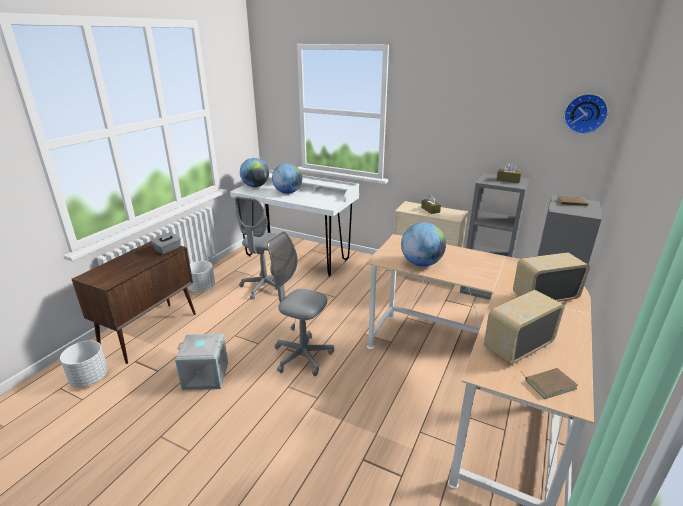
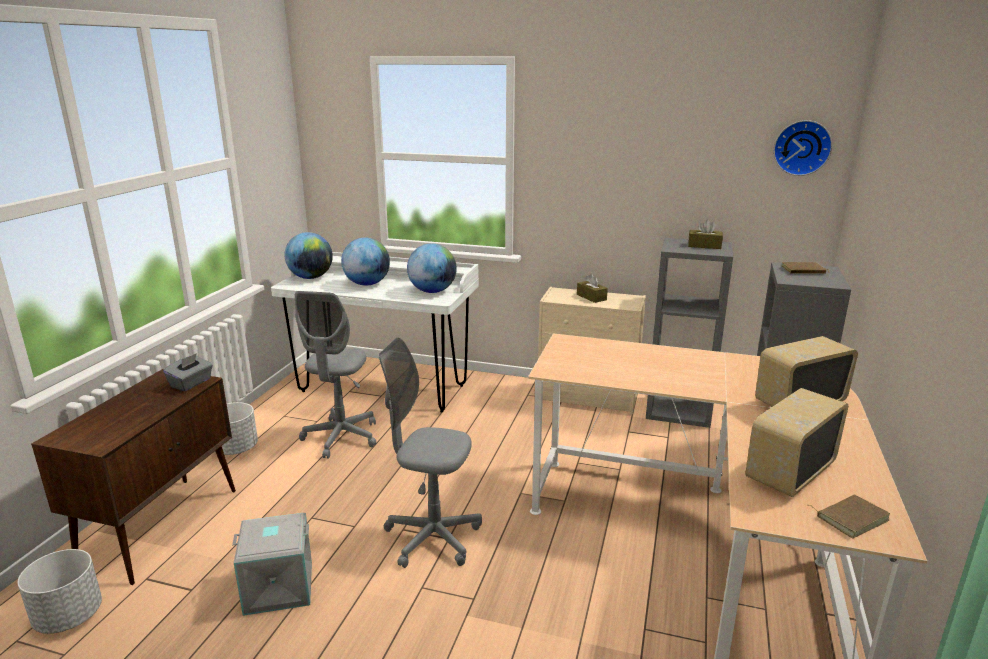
camera: 10 degrees left, 5 degrees down
globe [401,222,446,267] -> globe moved to [407,243,457,293]

